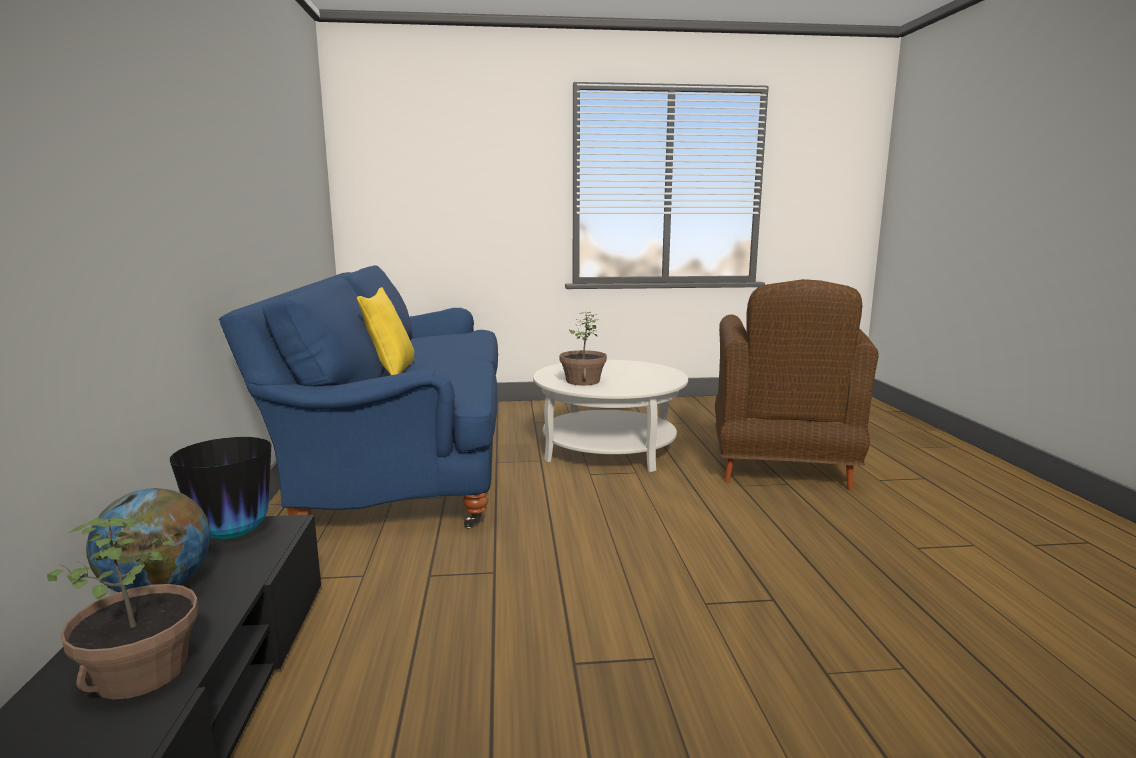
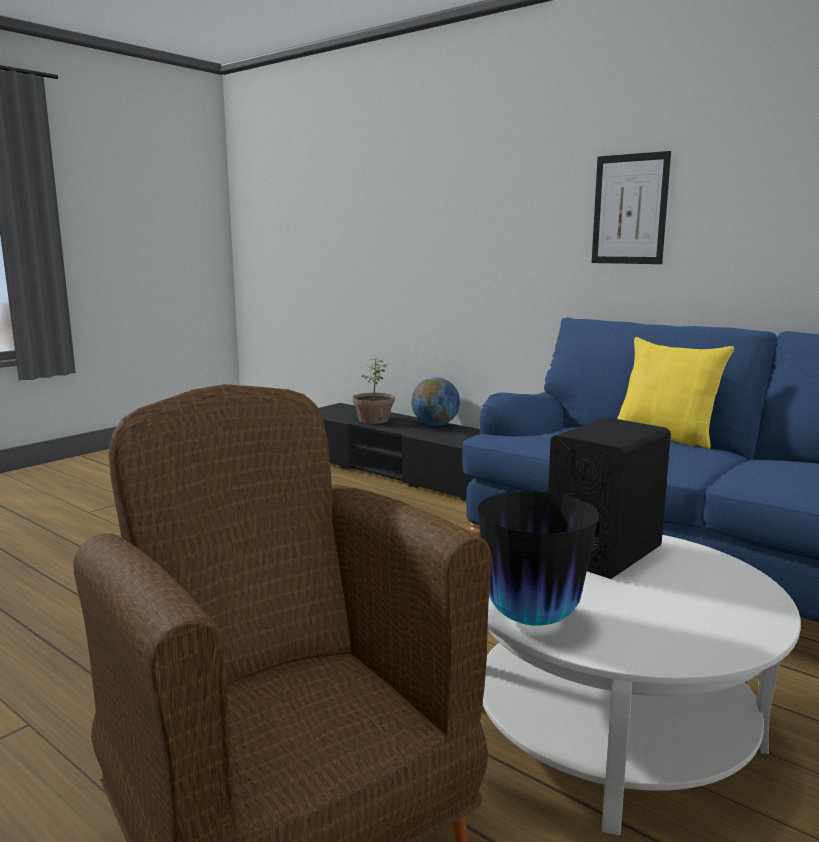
camera: 135 degrees right, 0 degrees up
vase [170,437,271,539] -> vase moved to [477,491,598,626]
potted plant [560,312,607,385] -> black speaker [548,417,671,579]
none -> picture [592,151,671,264]

